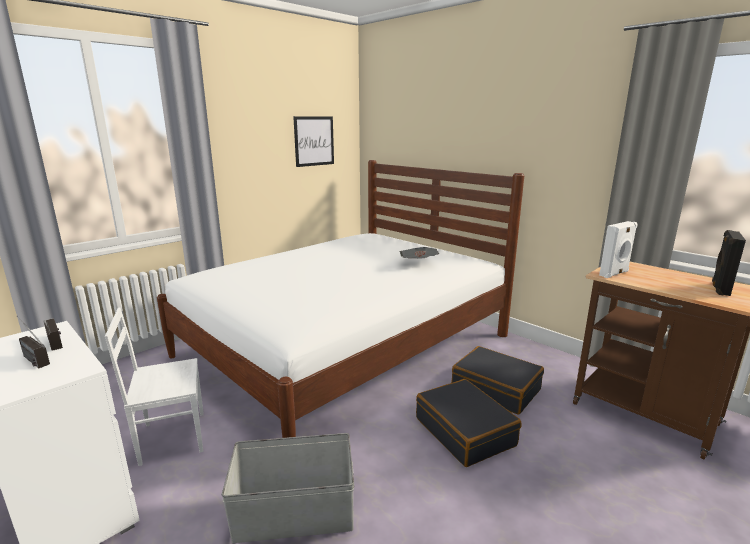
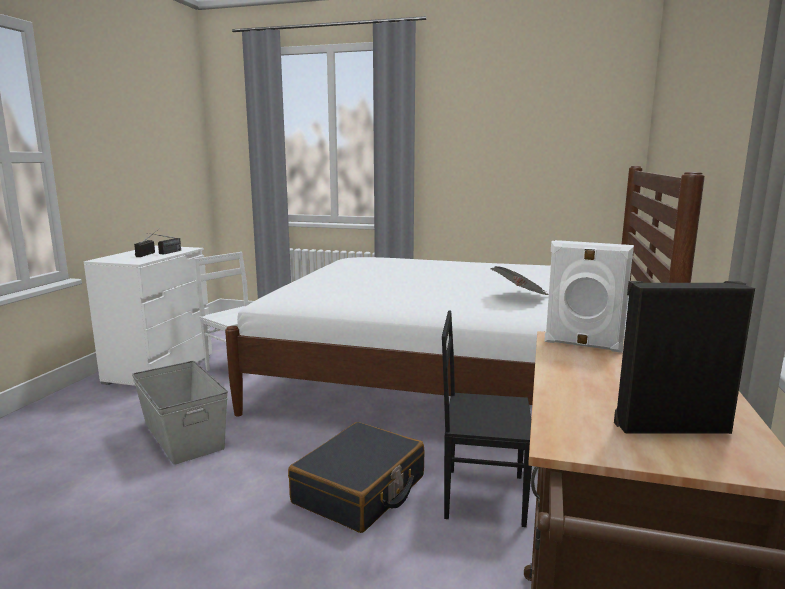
camera: 60 degrees right, 5 degrees down
picture [293,116,334,167] -> none
black suitcase [451,346,544,415] -> black chair [442,310,532,527]

